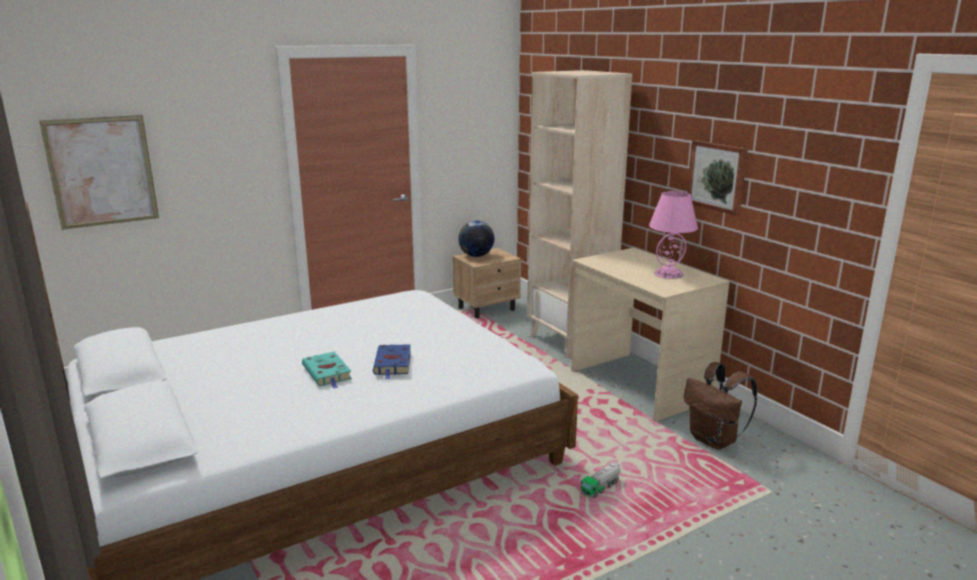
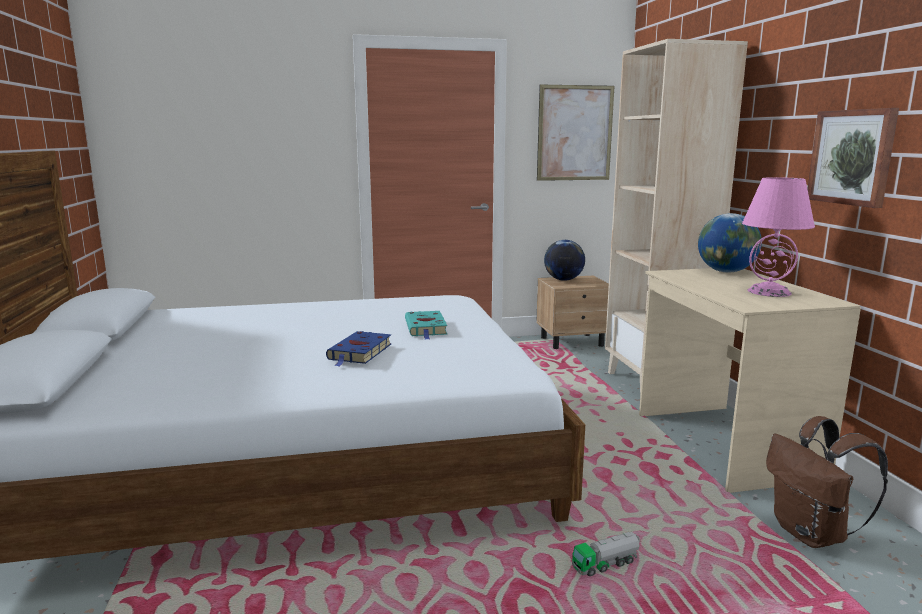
camera: 20 degrees right, 5 degrees down
picture [39,115,159,230] -> picture moved to [537,85,614,181]
turquoise book [302,352,352,389] -> turquoise book moved to [405,311,447,340]
none -> globe [698,213,762,273]

